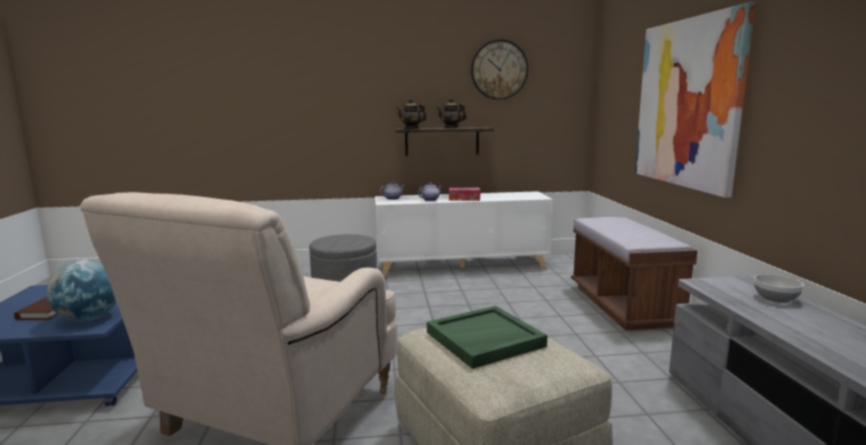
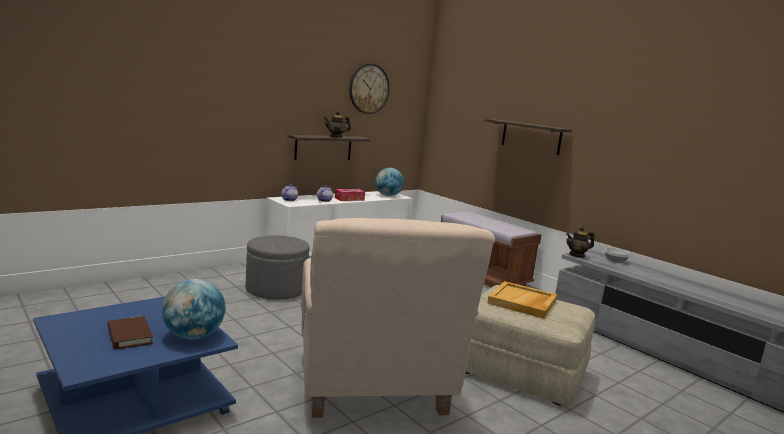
camera: 35 degrees left, 0 degrees up
teapot [397,98,427,129] -> teapot moved to [566,226,595,258]
green tray [427,306,547,369] -> beige tray [488,281,557,319]
picture [635,2,755,198] -> shelf [485,119,572,155]
none -> globe [375,168,404,196]

